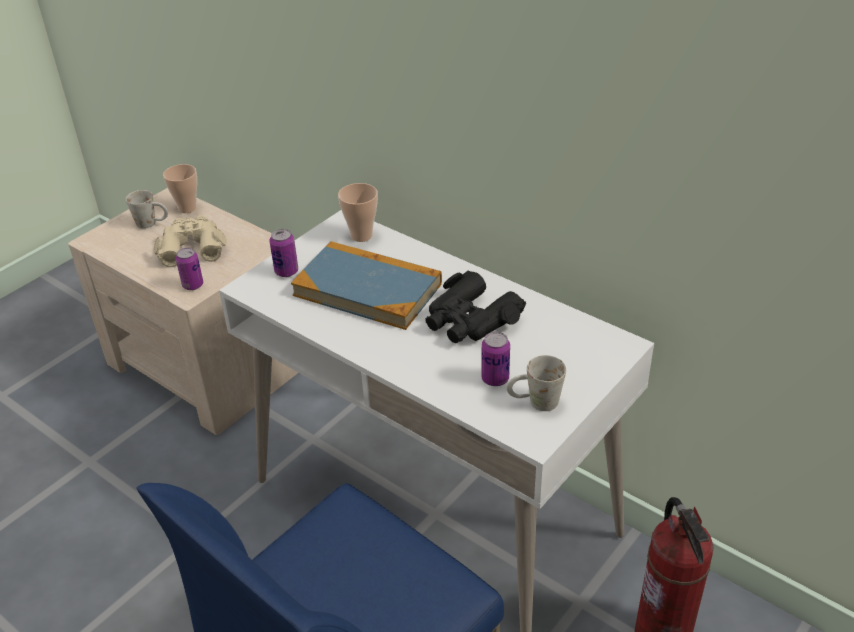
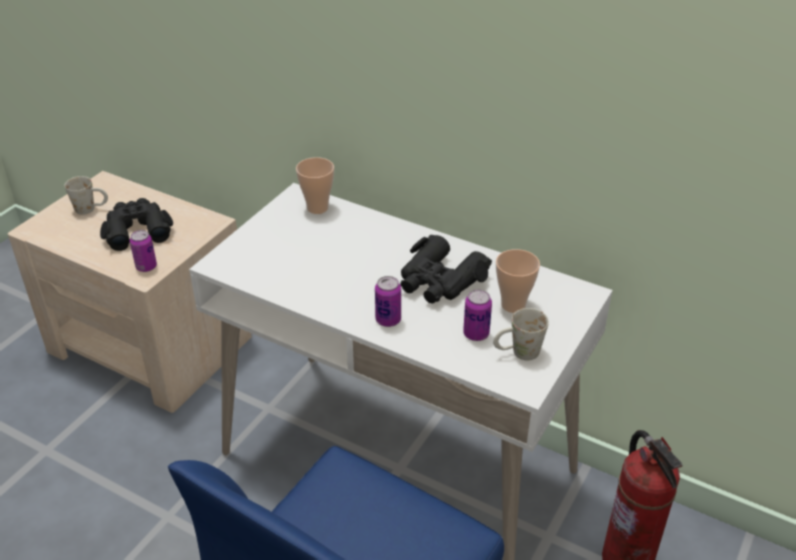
camera: 10 degrees left, 0 degrees up
beige binoculars [153,215,227,267] -> black binoculars [100,198,173,251]
cup [163,164,197,213] -> cup moved to [496,249,540,313]
can [270,229,298,277] -> can moved to [375,276,401,327]
book [291,241,442,330] -> none

